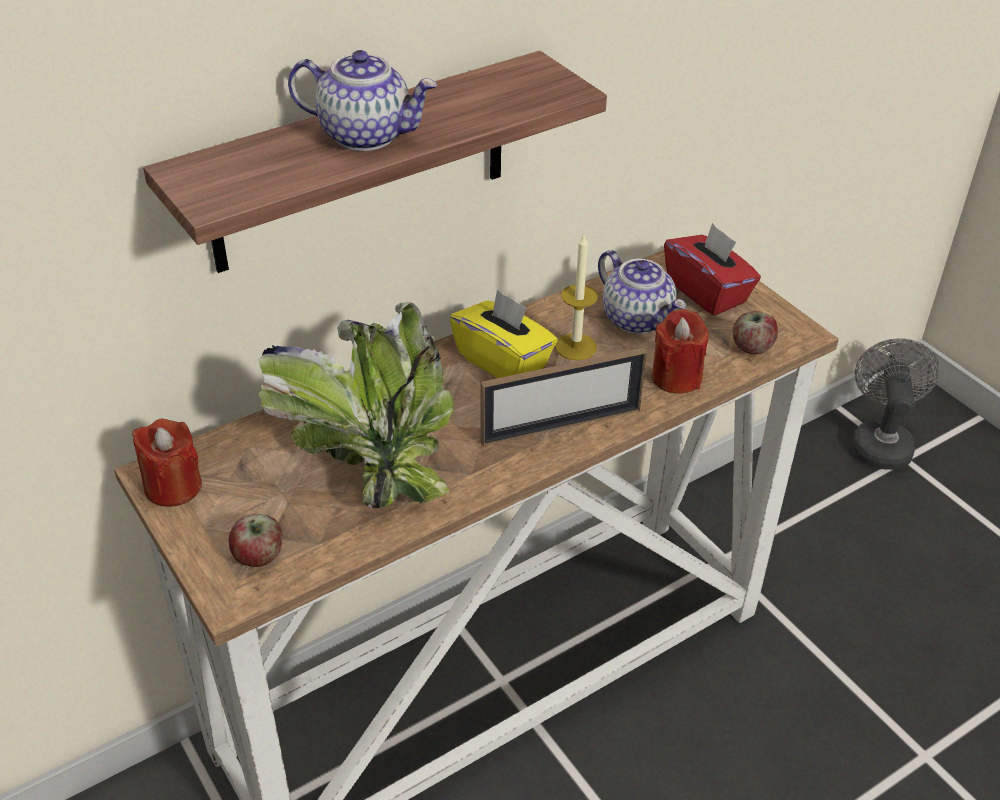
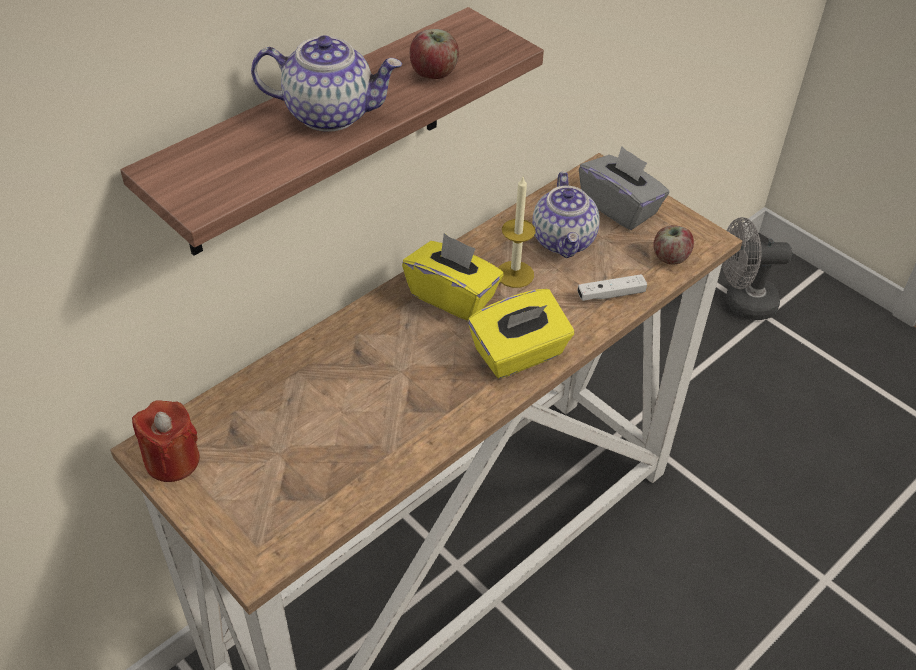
camera: 10 degrees left, 5 degrees up
apple [229,514,283,567] -> apple moved to [410,29,459,79]
potted plant [259,302,454,509] -> none
picture frame [481,348,647,446] -> yellow tissue box [468,289,574,379]
teapot [598,250,686,334] -> teapot turned 45 degrees clockwise [532,172,600,258]
red candle [652,309,708,394] -> white game controller [577,274,647,301]
red tissue box [664,223,761,316] -> grey tissue box [579,146,669,230]
grey fan [852,338,940,470] -> grey fan turned 90 degrees counterclockwise [722,217,792,320]

